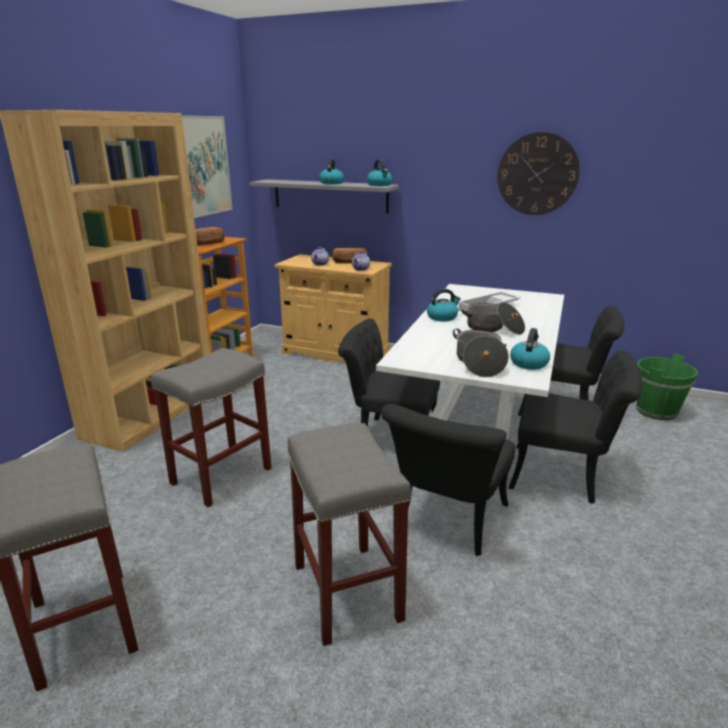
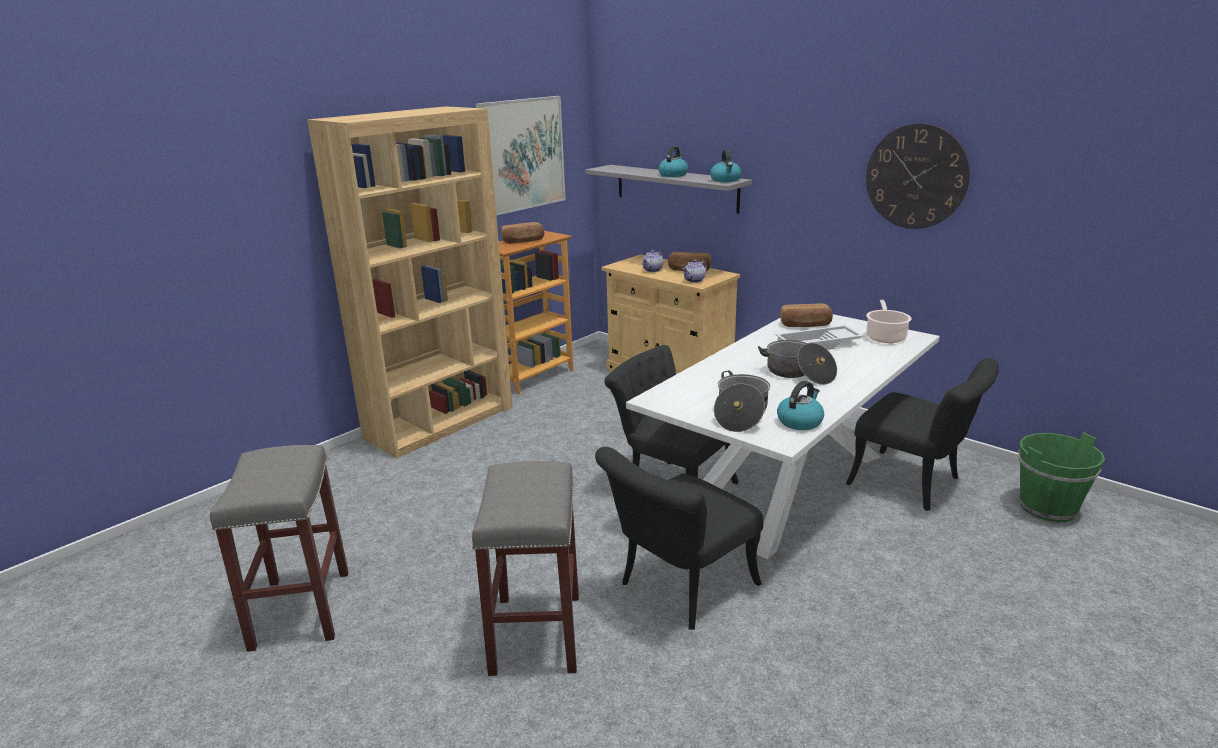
camera: 20 degrees right, 0 degrees up
grey stool [151,348,271,507] -> none
kettle [427,289,461,321] -> none
black chair [509,350,643,504] -> none
none -> bread [780,303,833,327]
none -> cooking pot [866,300,912,343]

